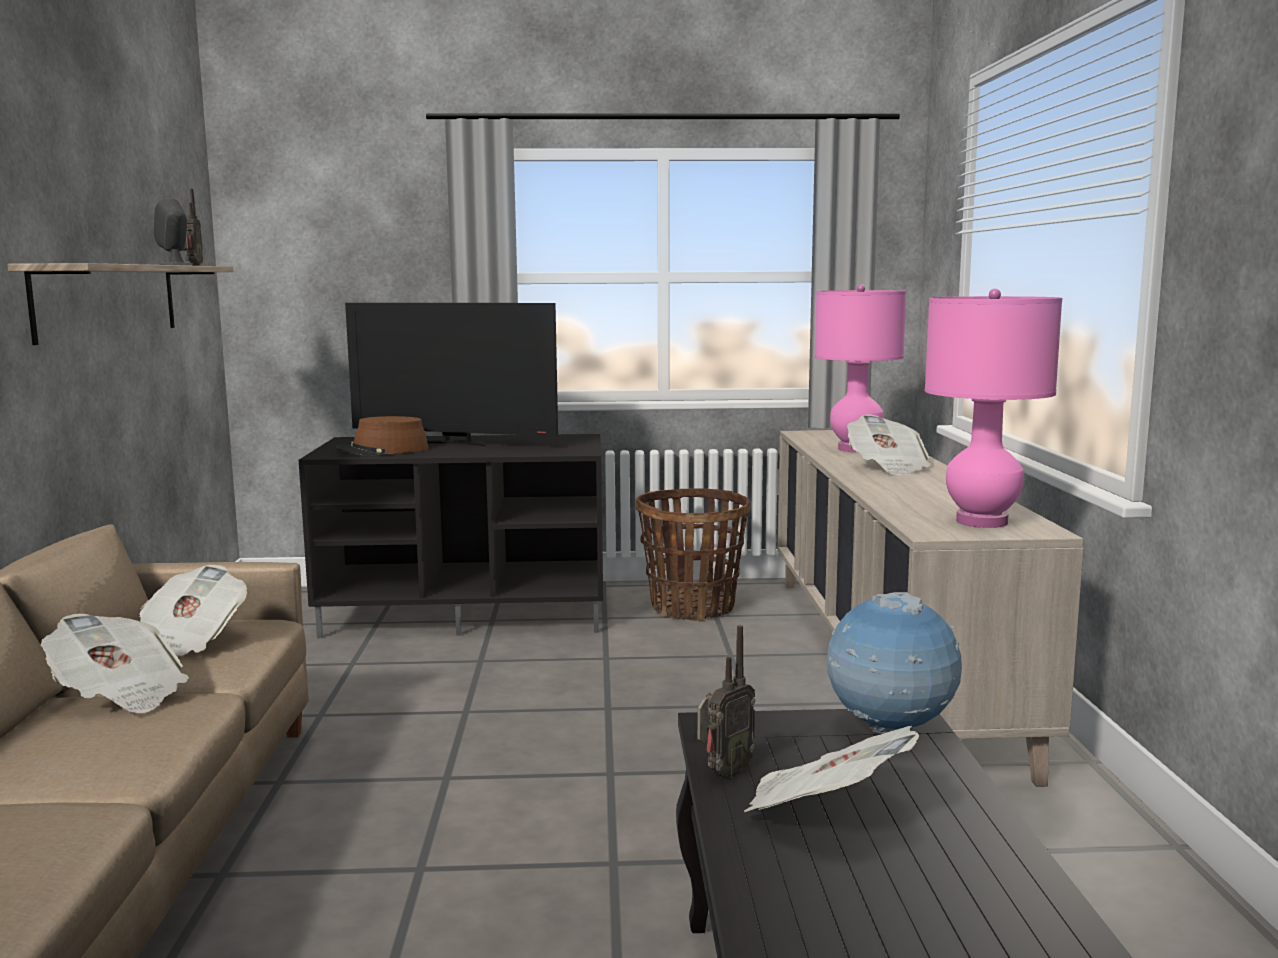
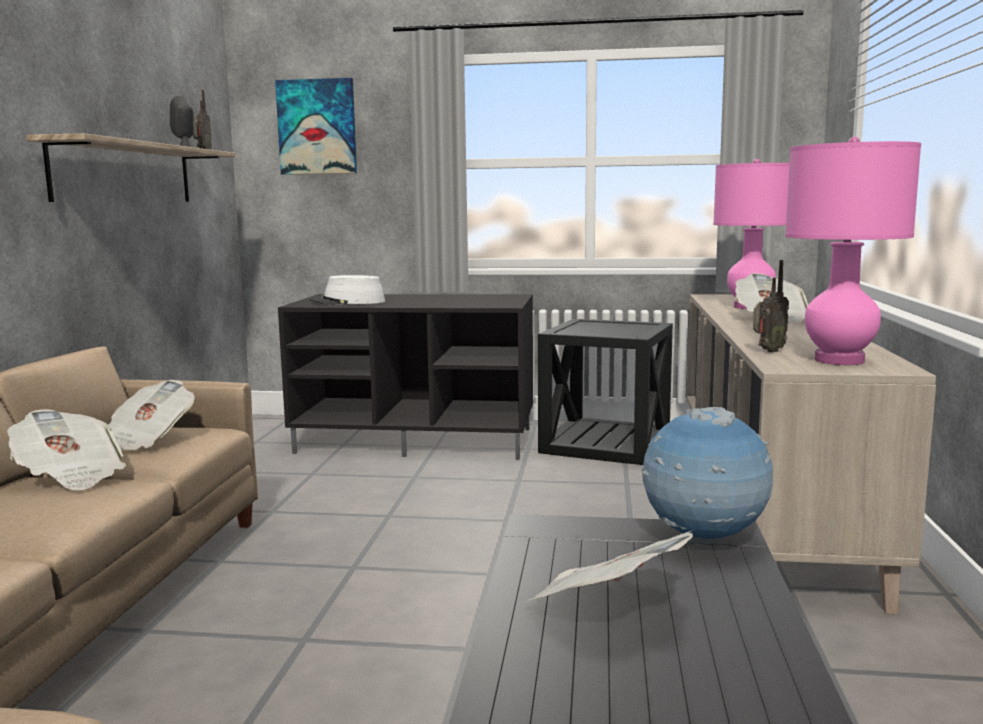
camera: 10 degrees right, 0 degrees up
brown hat [335,416,429,455] -> white hat [309,275,385,305]
television [345,303,558,446] -> none
basket [636,488,750,621] -> black side table [538,319,673,465]
radio [697,625,755,778] -> radio moved to [753,260,789,352]
none -> picture [275,78,357,175]

